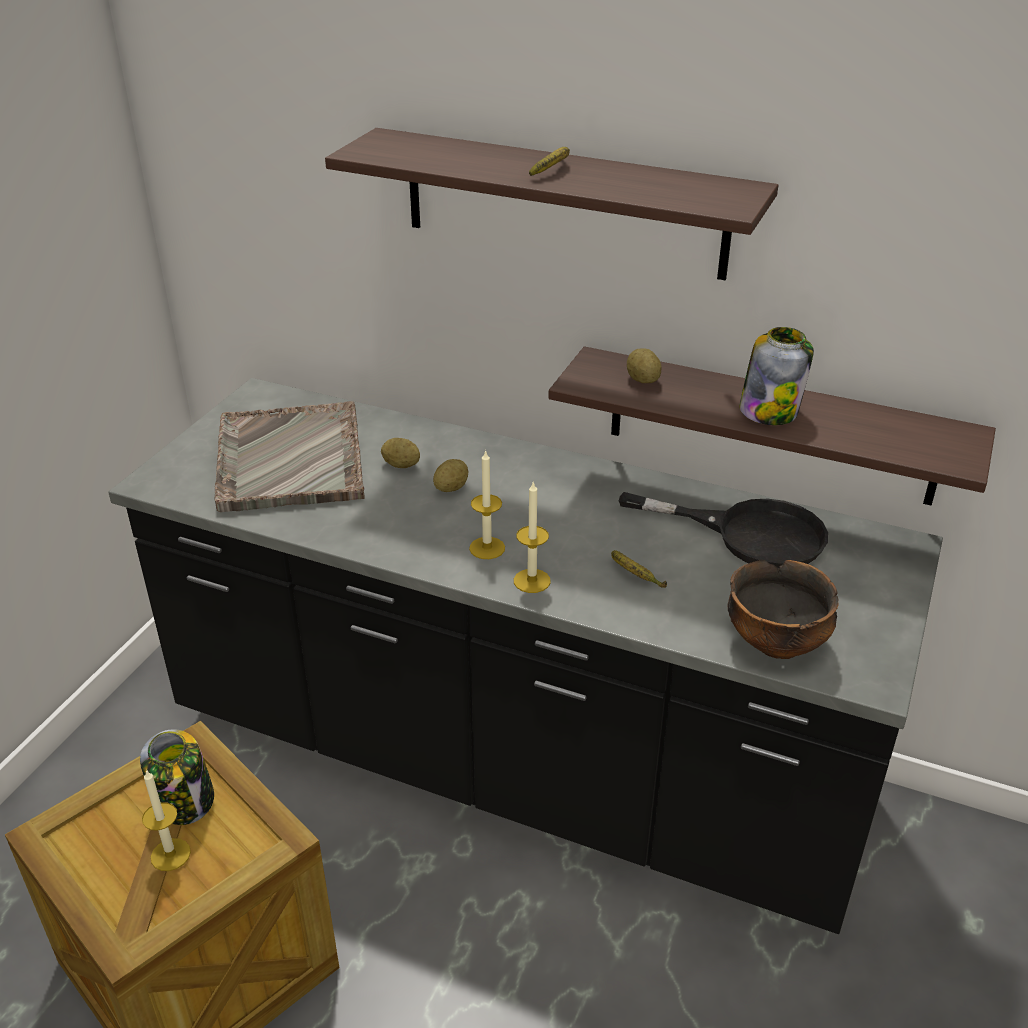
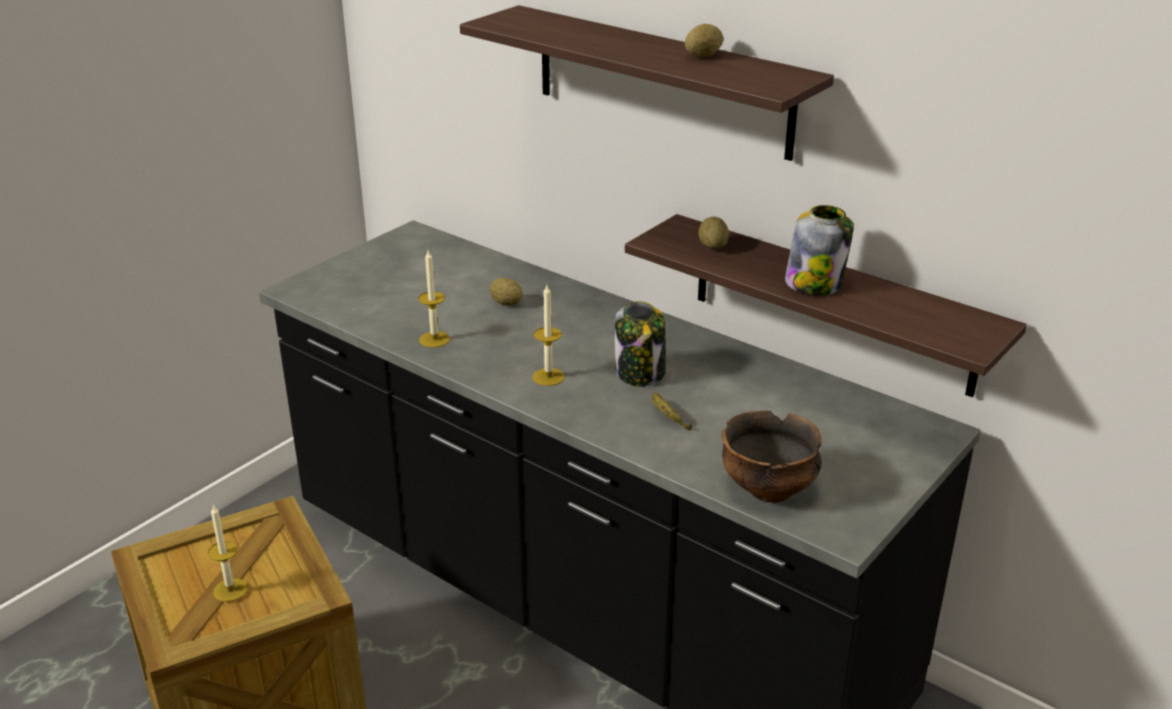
camera: 15 degrees right, 5 degrees down
jar [140,729,214,825] -> jar moved to [614,301,666,387]
grey tray [214,401,365,512] -> none
potato [433,459,468,492] -> potato moved to [685,24,723,57]
candle [514,481,551,593] -> candle moved to [418,251,450,348]
banana [529,147,570,176] -> none
black frying pan [619,492,828,568] -> none

